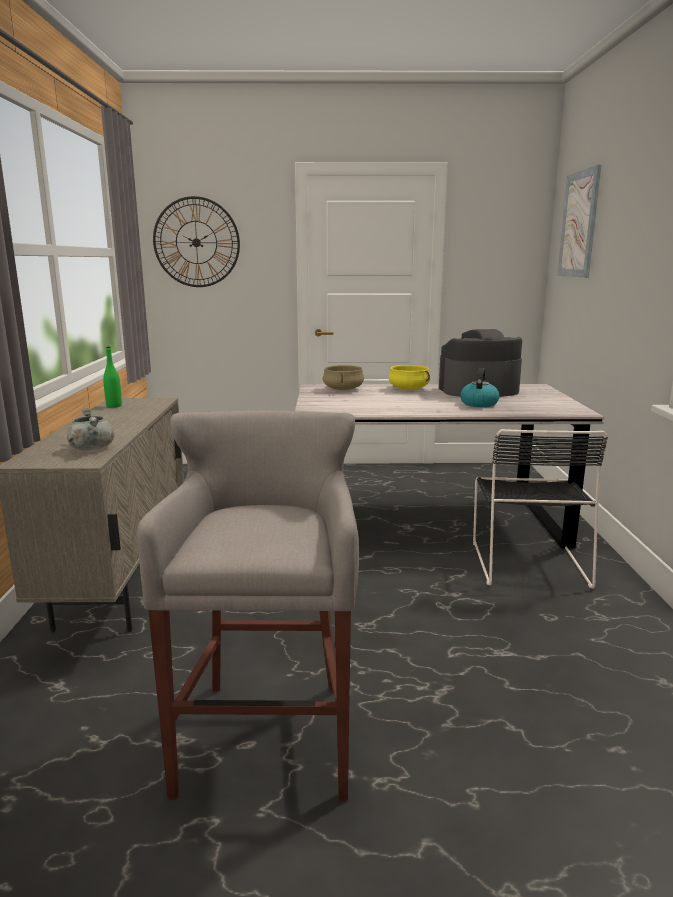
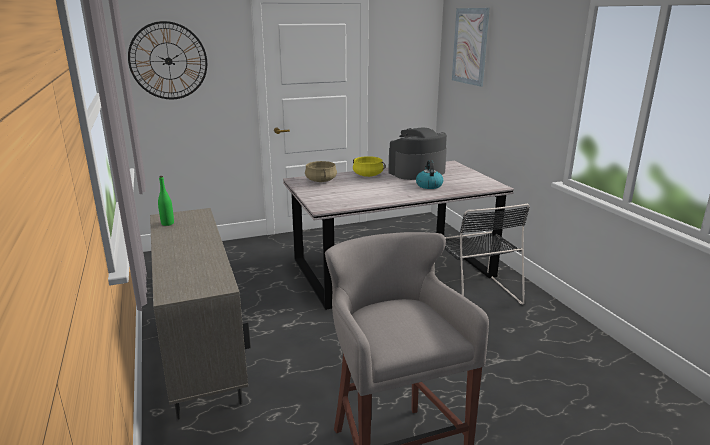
camera: 20 degrees left, 5 degrees up
grey cooking pot [67,408,114,450] -> none

